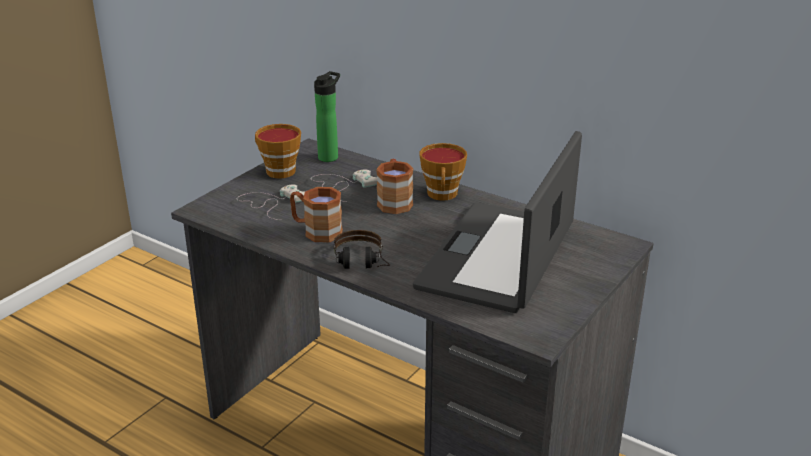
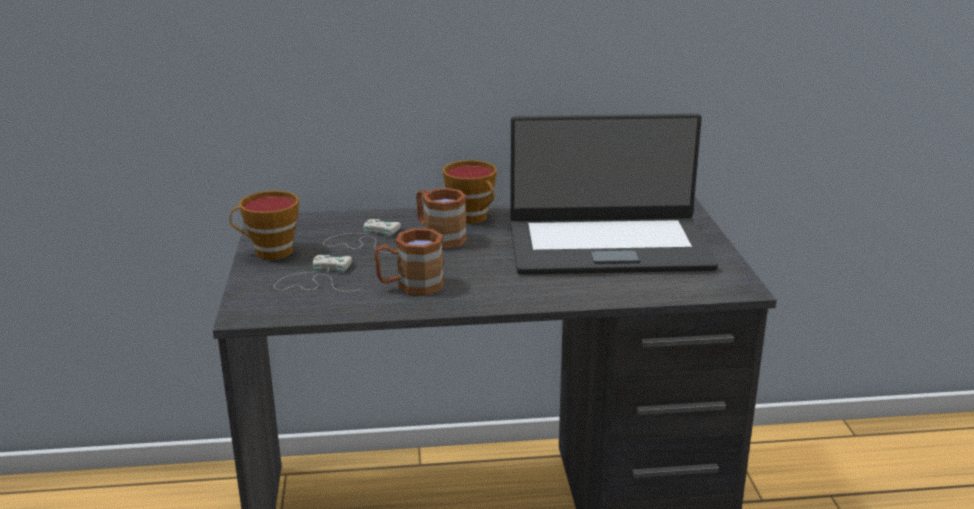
camera: 40 degrees left, 5 degrees down
bottle [314,71,340,162] -> none
headphones [334,230,390,269] -> none
laptop [413,131,582,313] -> laptop turned 75 degrees counterclockwise [510,113,718,275]

